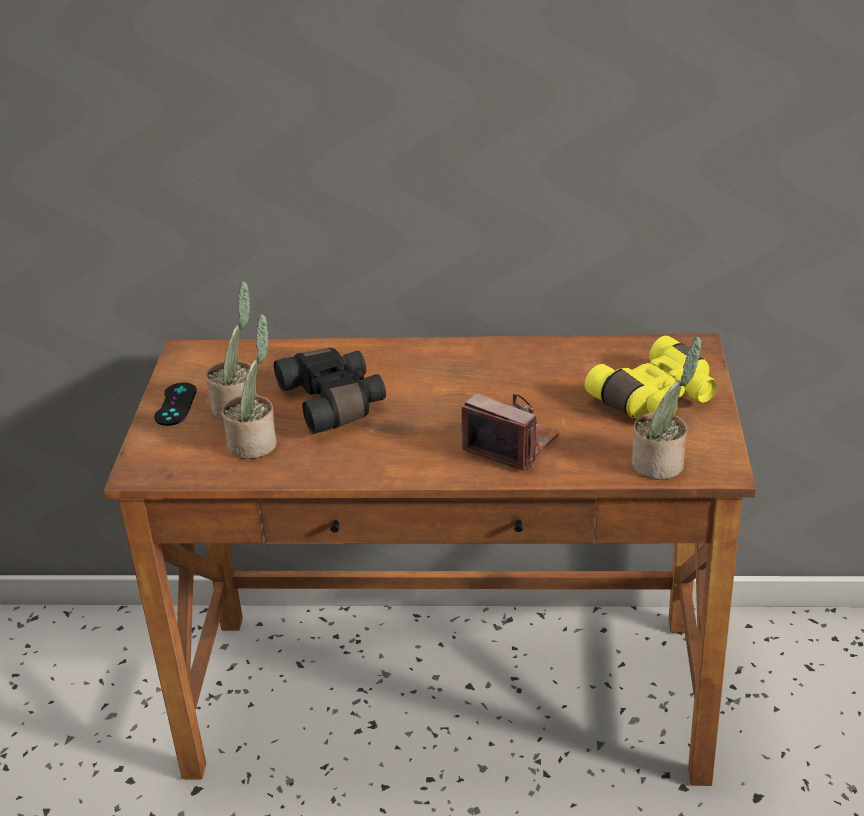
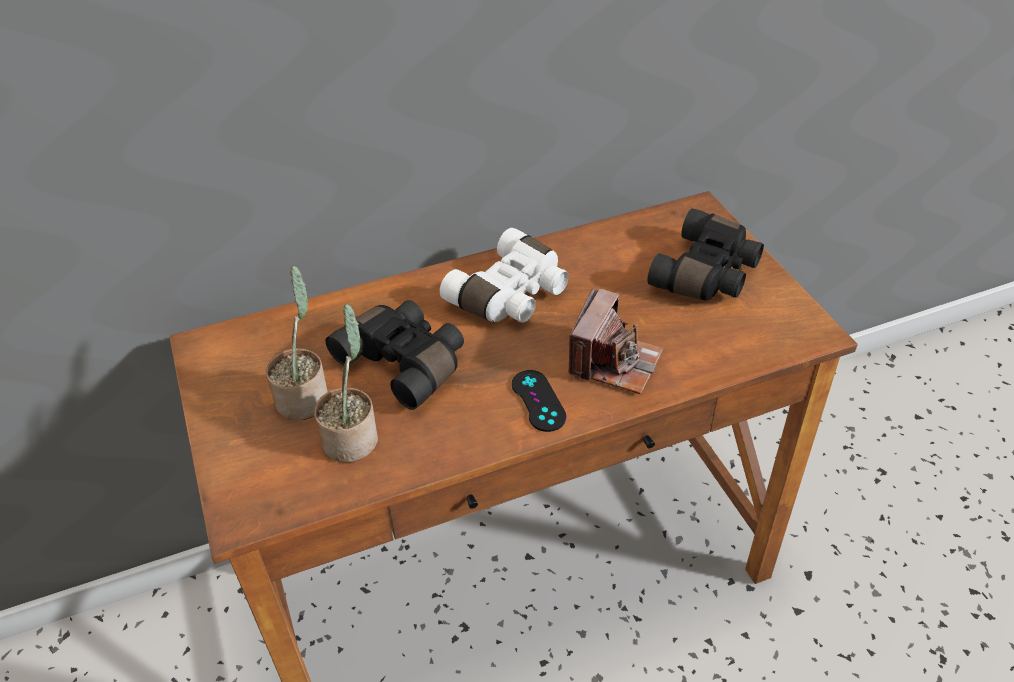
camera: 25 degrees left, 10 degrees up
black game controller [154,382,197,426] -> black game controller moved to [512,370,567,432]
camera [462,393,560,471] -> camera turned 105 degrees clockwise [568,288,664,394]
yellow binoculars [585,336,717,418] -> black binoculars [647,208,764,300]
potted plant [632,336,702,479] -> none
none -> white binoculars [440,228,569,323]

